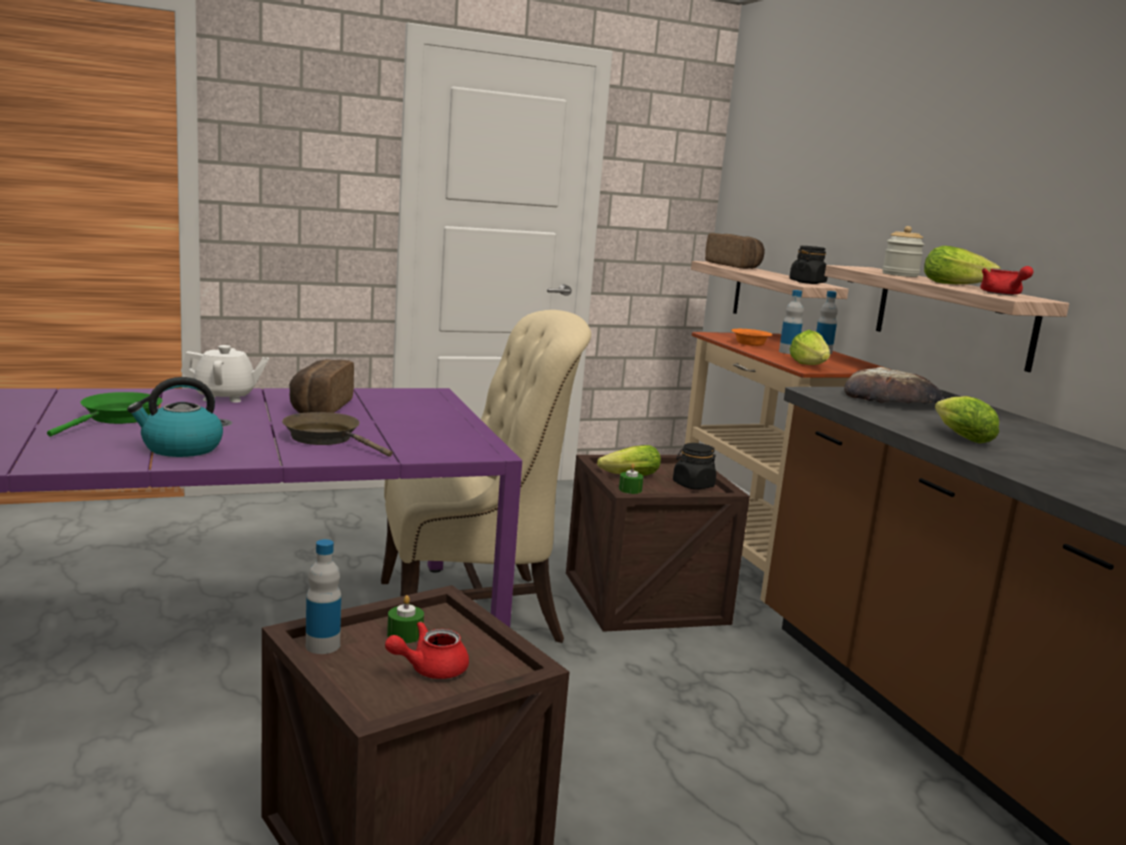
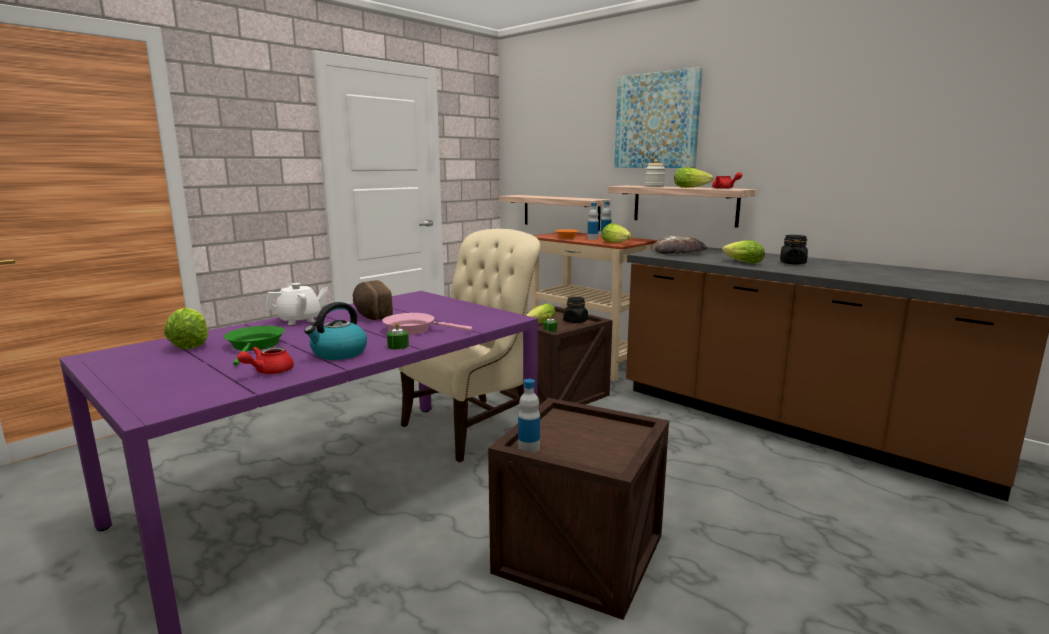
camera: 25 degrees left, 0 degrees up
brown frying pan [282,412,393,457] -> pink frying pan [382,313,472,335]
red teapot [385,621,469,679] -> red teapot moved to [237,347,294,374]
green candle [387,595,424,643] -> green candle moved to [387,322,409,350]
bread [705,233,765,269] -> none
black jar [789,246,828,284] -> black jar moved to [780,235,808,264]
none -> lettuce [164,308,209,349]
none -> picture [614,67,703,168]

